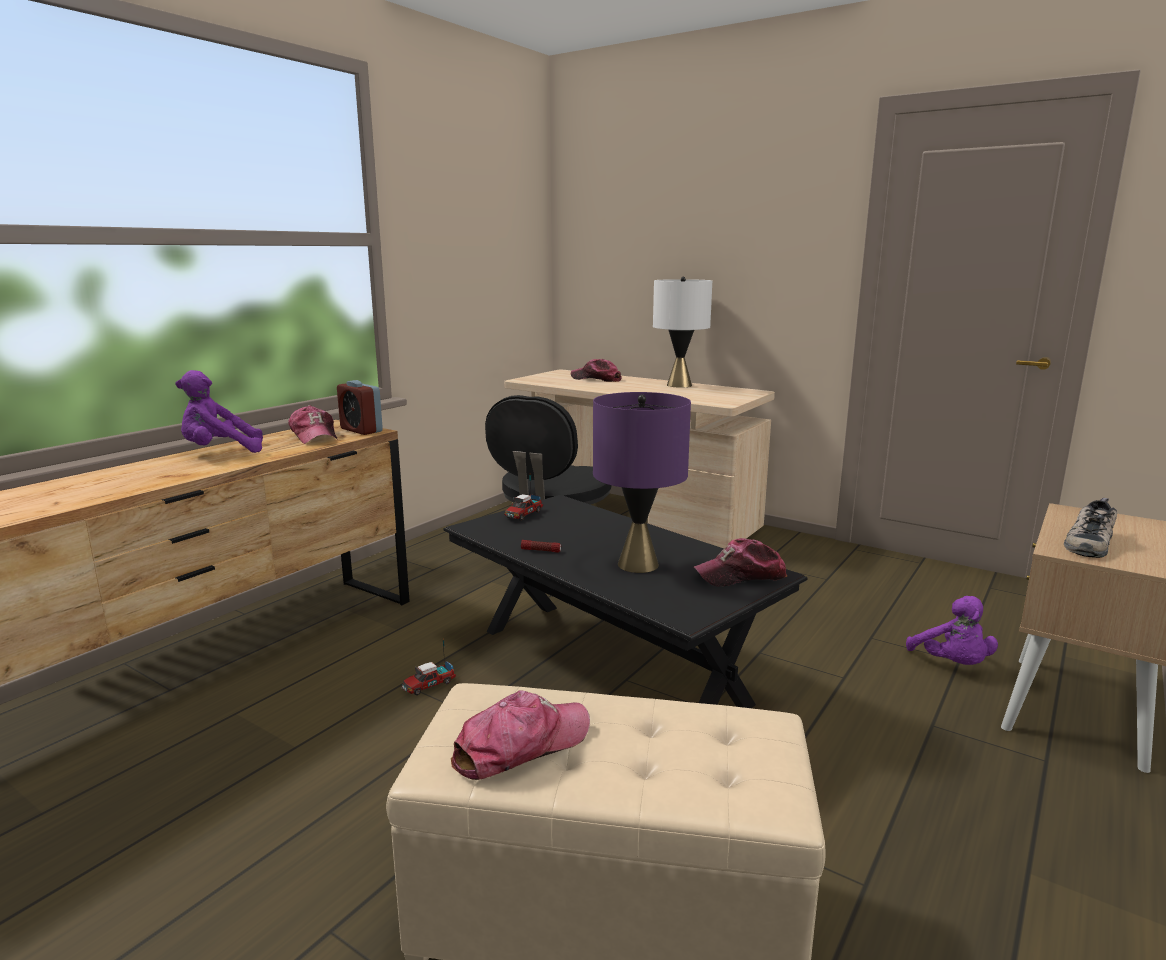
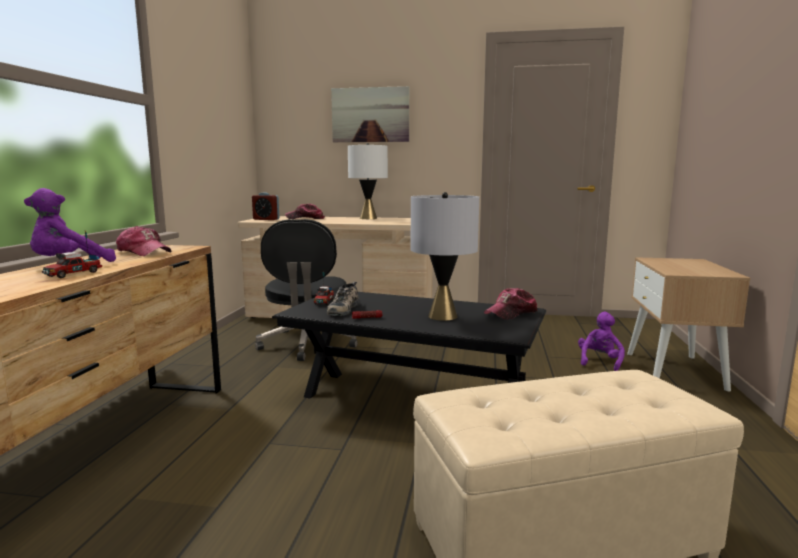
camera: 25 degrees left, 5 degrees down
alarm clock [337,380,383,435] -> alarm clock moved to [252,193,279,220]
toy truck [401,641,456,696] -> toy truck moved to [42,230,102,278]
cap [451,690,590,780] -> none
purple table lamp [593,392,691,573] -> grey table lamp [411,192,479,321]
purple plush toy [906,596,998,665] -> purple plush toy turned 120 degrees counterclockwise [578,312,625,371]
shoe [1064,498,1117,558] -> shoe moved to [327,282,360,317]
none -> picture [331,86,409,142]

